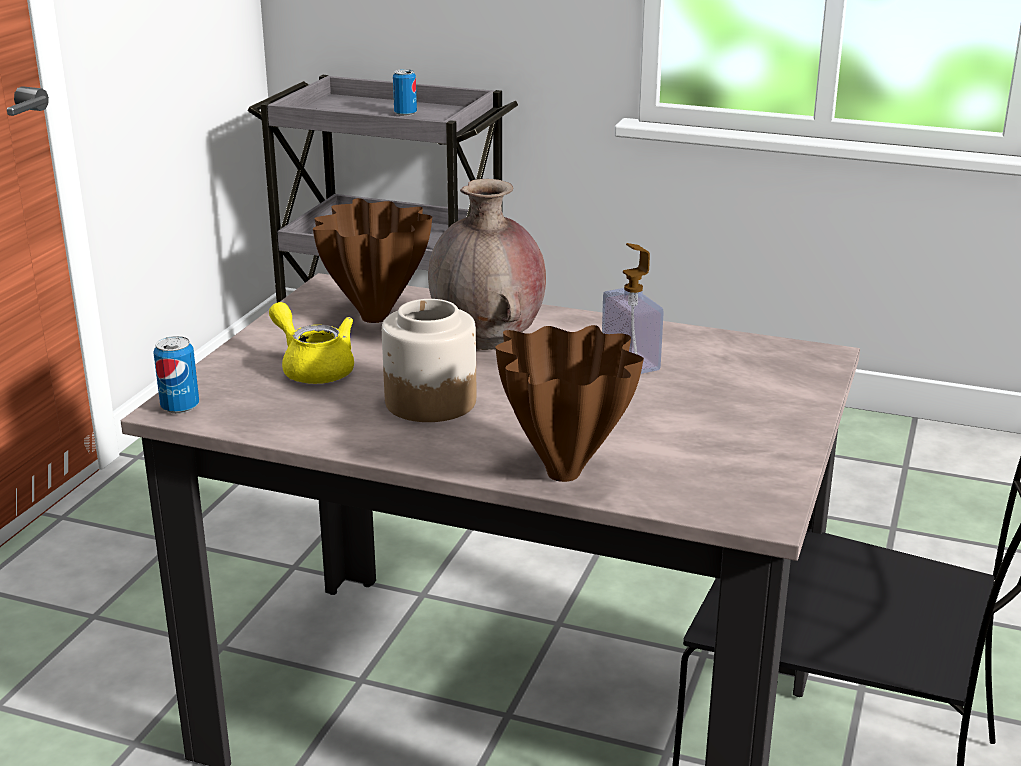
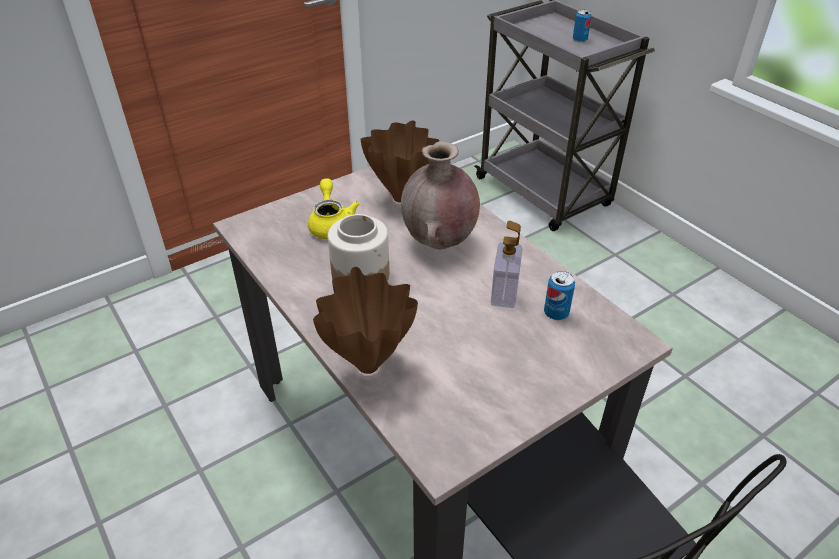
camera: 35 degrees right, 15 degrees up
can [153,336,199,414] -> can moved to [544,271,575,320]

